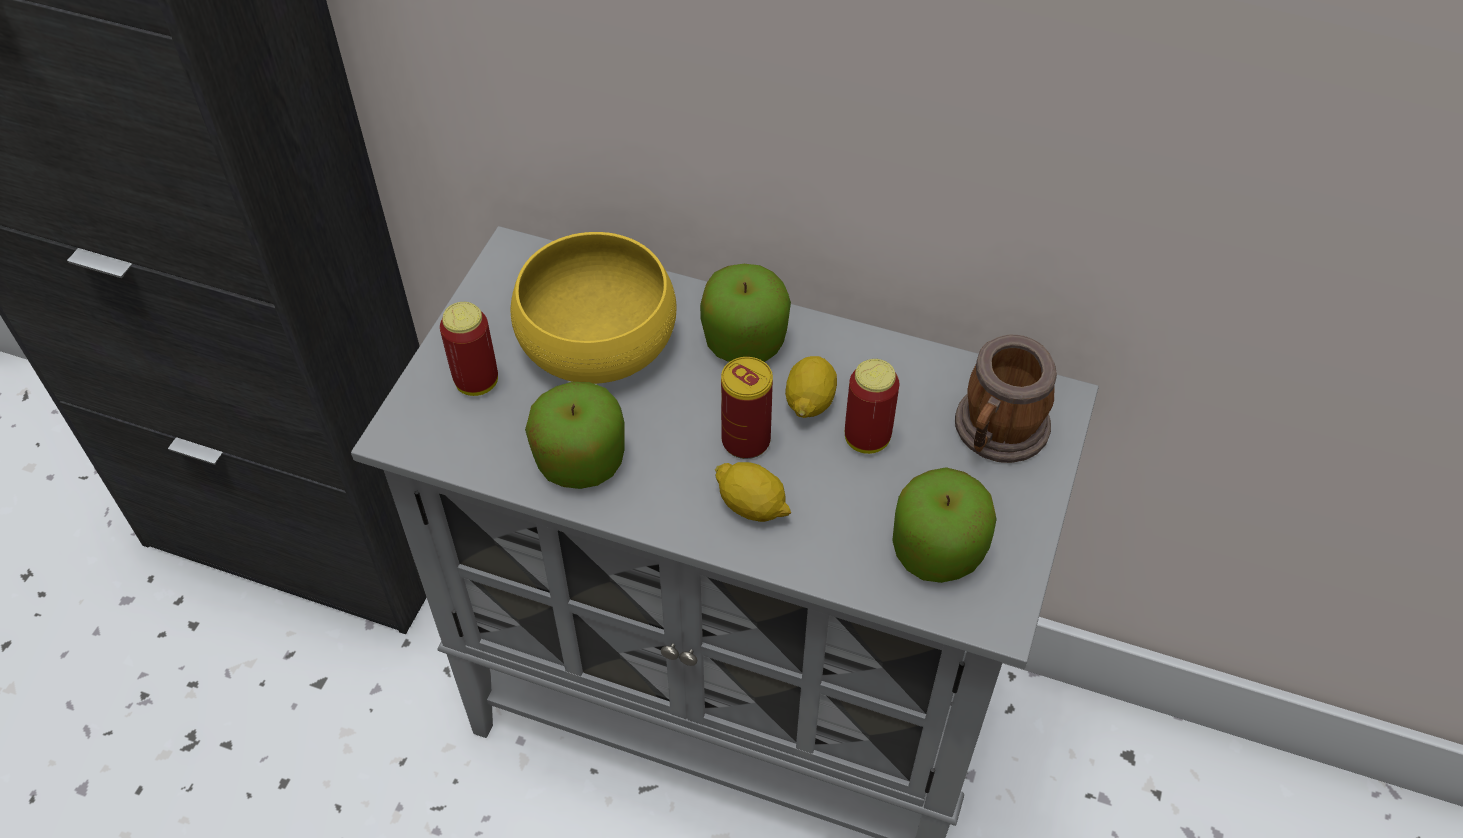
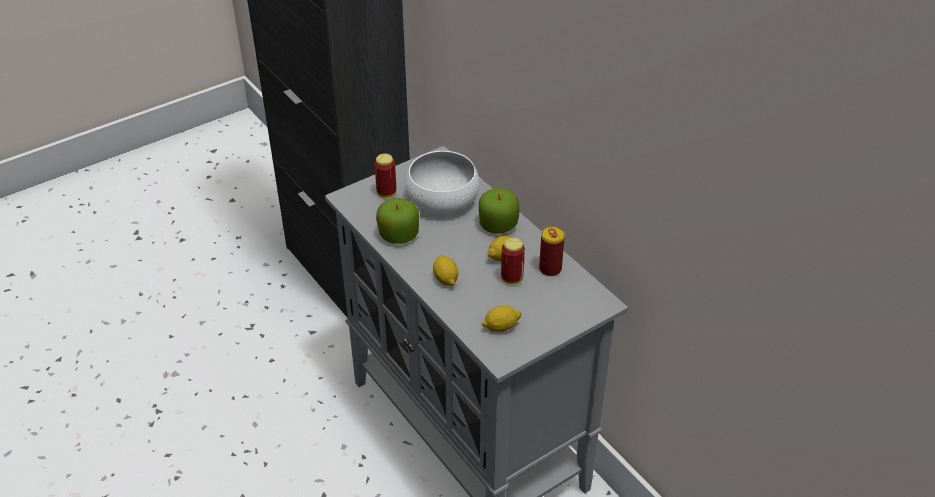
camera: 35 degrees right, 10 degrees down
yellow bowl [511,232,677,384] -> white bowl [405,151,479,214]
can [721,357,773,459] -> can moved to [539,226,565,276]
apple [892,467,997,583] -> lemon [481,306,522,332]
mug [955,334,1057,463] -> none

